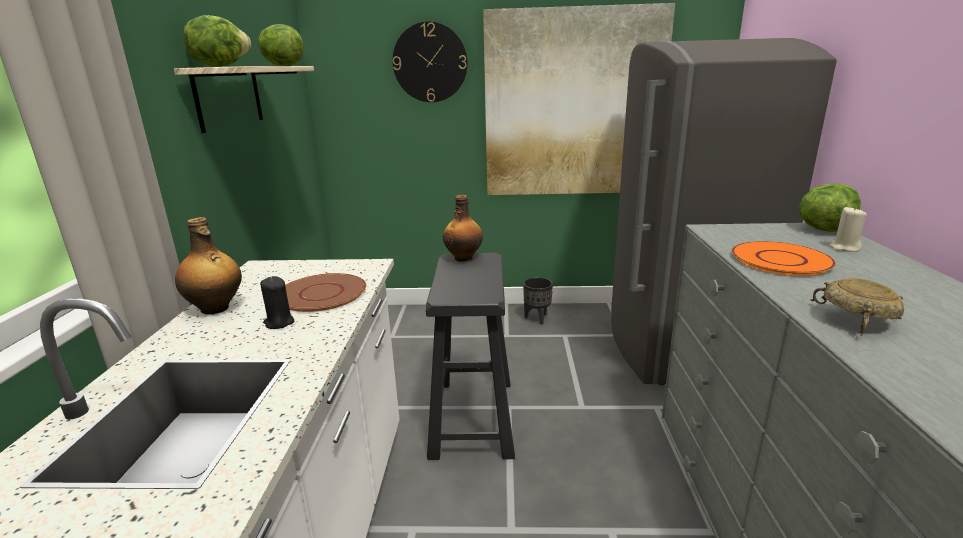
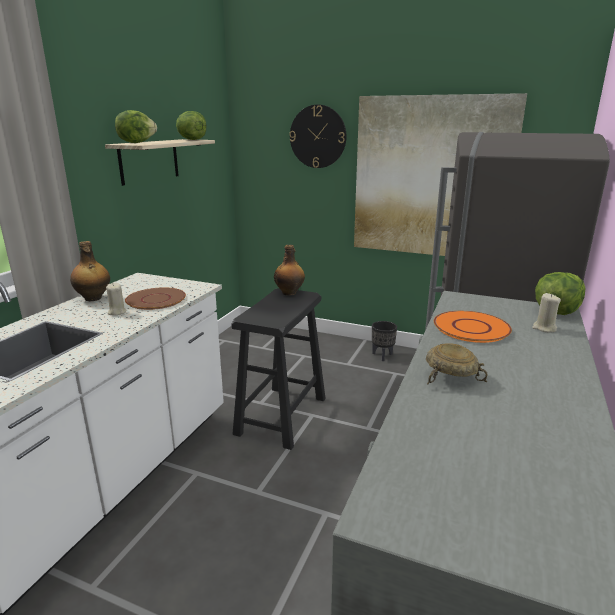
camera: 20 degrees right, 0 degrees up
black candle [260,276,294,329] -> beige candle [106,283,126,315]

